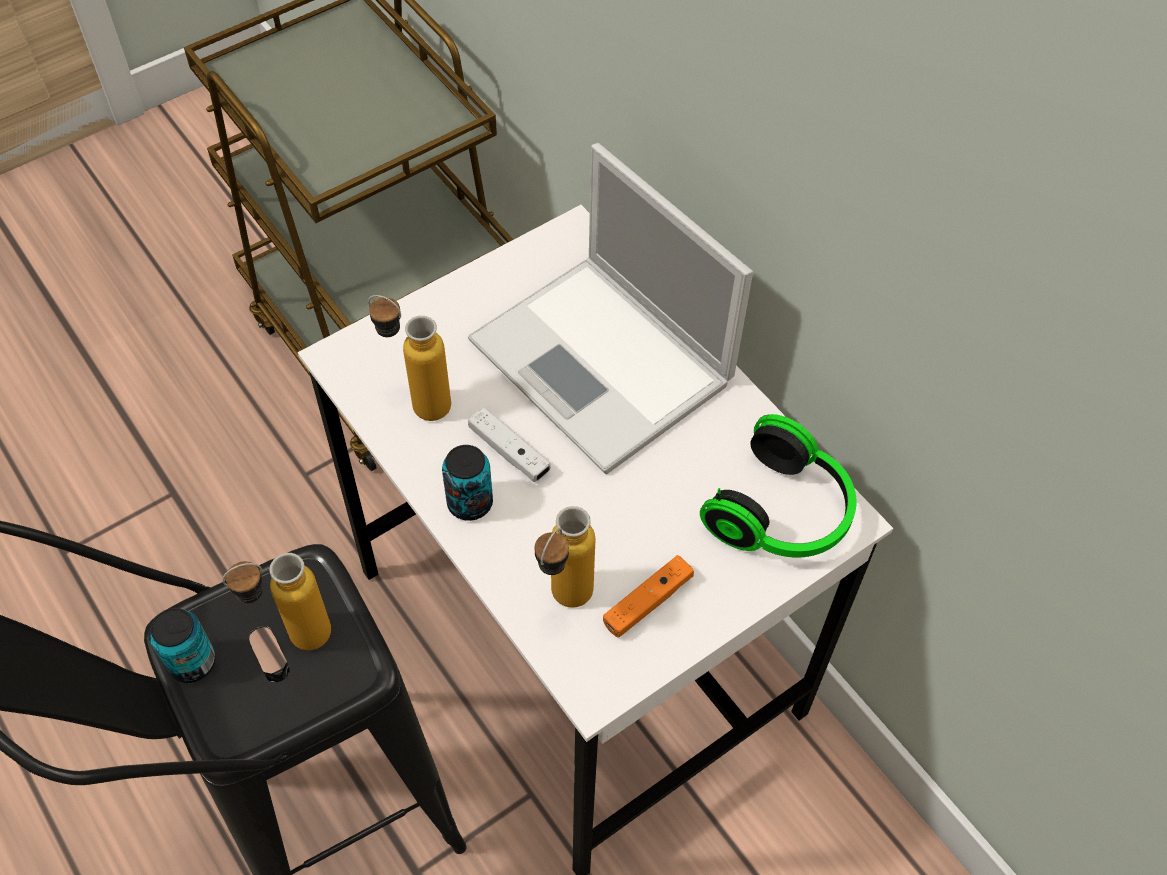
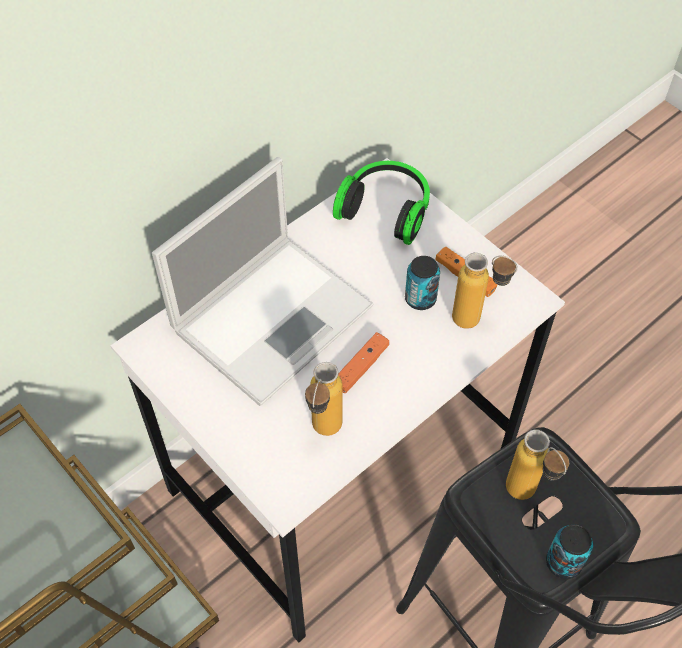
camera: 95 degrees left, 0 degrees up
can [442,445,493,521] -> can moved to [405,256,440,310]
white game controller [468,407,551,482] -> orange game controller [338,332,389,393]

